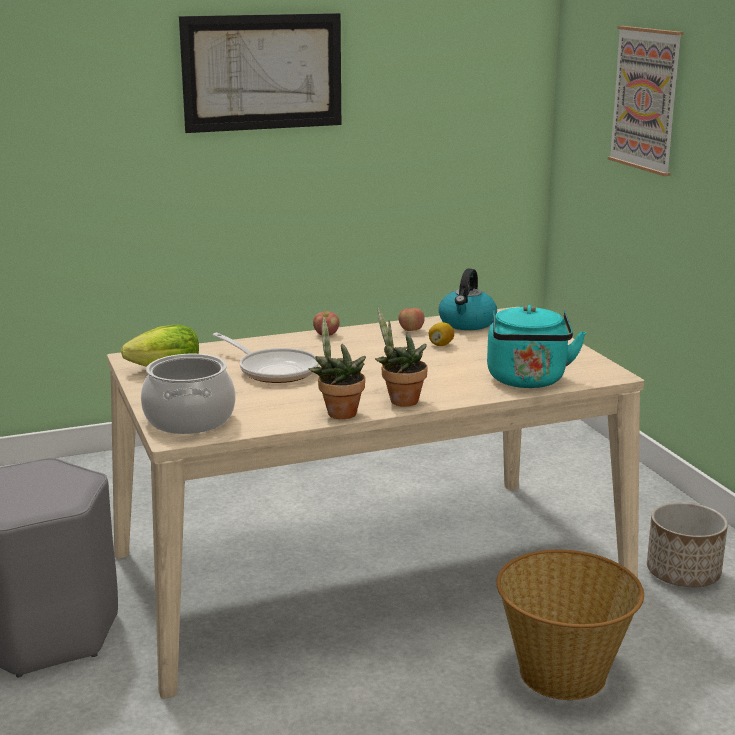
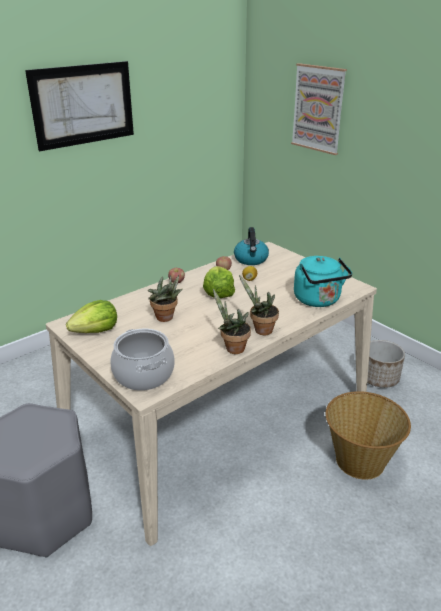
camera: 20 degrees left, 10 degrees up
frying pan [213,333,319,383] -> potted plant [148,275,183,322]
none -> lettuce [203,266,235,298]

